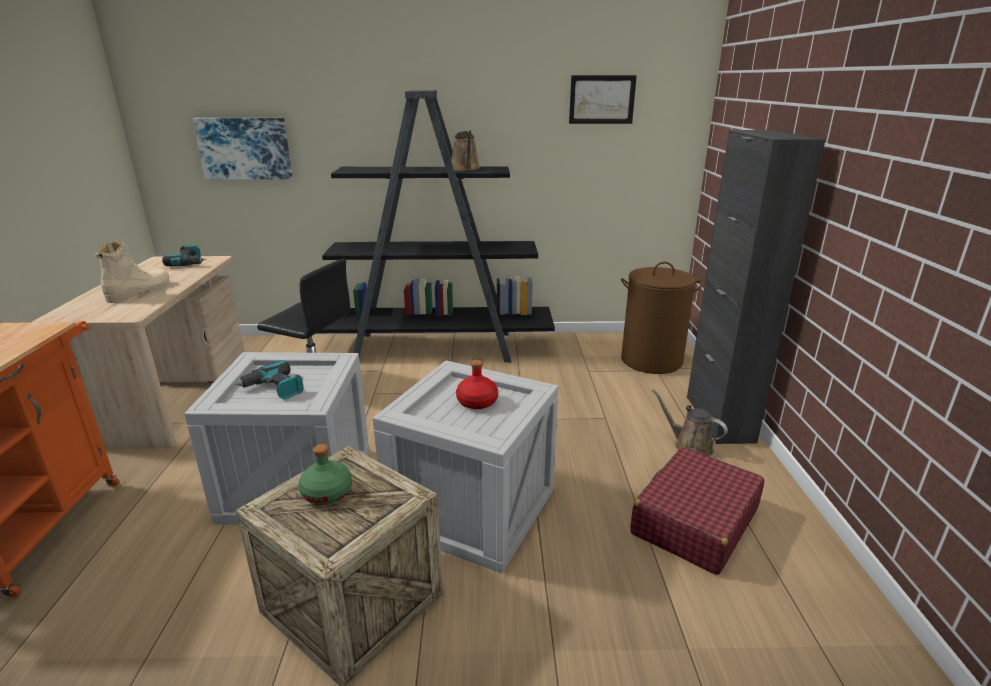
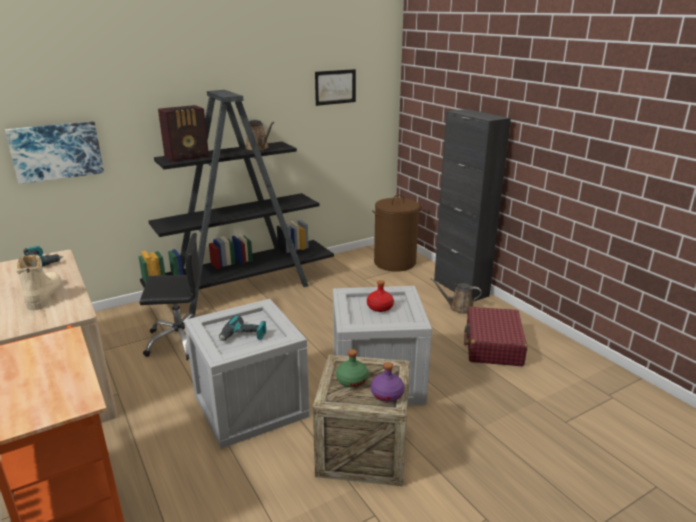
camera: 30 degrees left, 0 degrees up
none -> radio [158,105,209,162]
none -> purple bottle [371,362,405,402]

